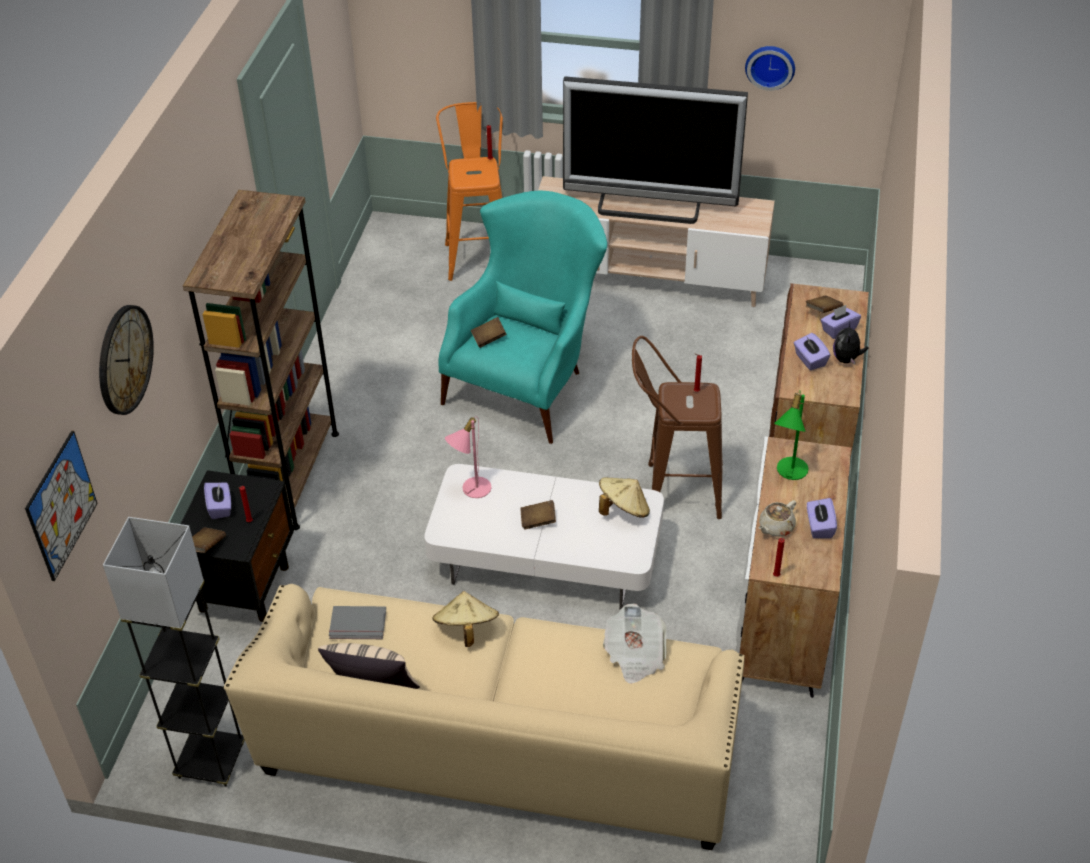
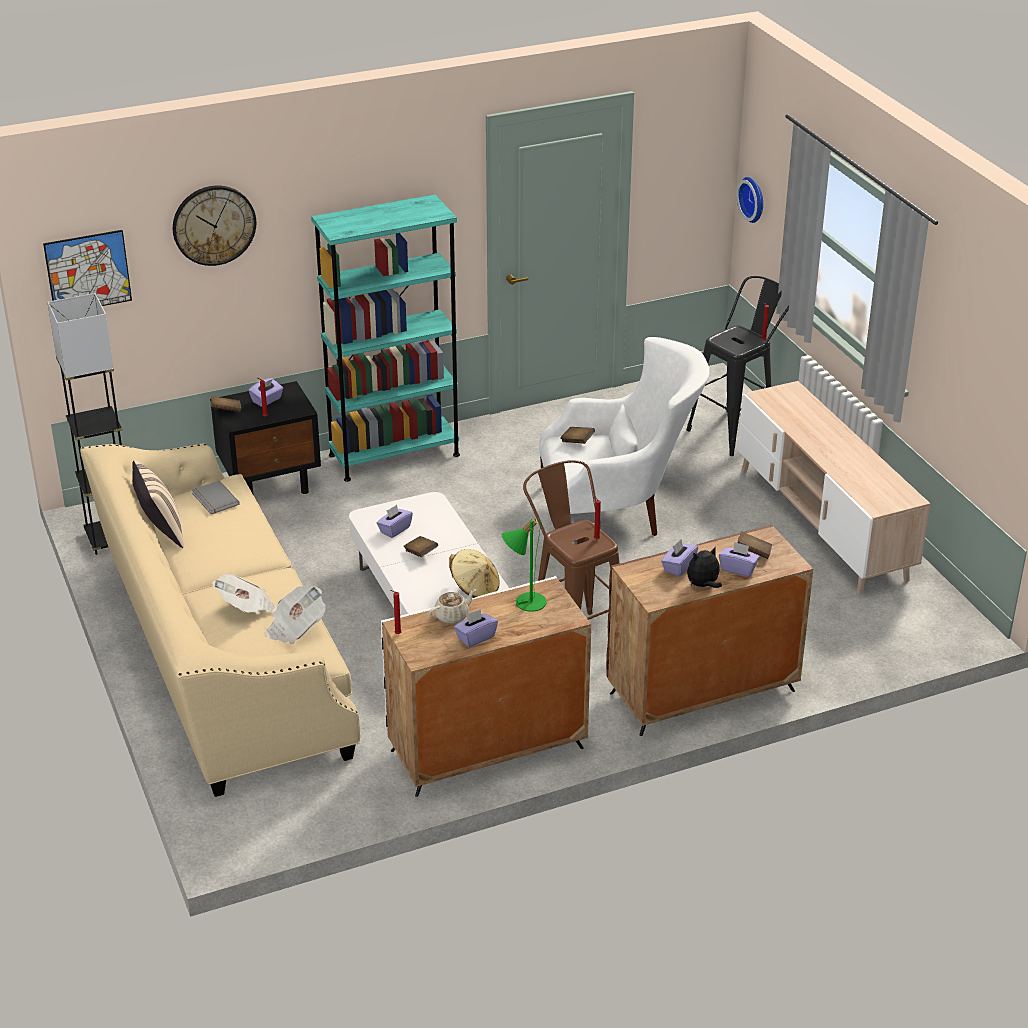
camera: 55 degrees right, 10 degrees down
brown bookcase [183,190,339,530] -> turquoise bookcase [311,194,460,482]
beige hat [432,591,499,647] -> none
orange stool [436,102,503,281] -> black stool [686,276,789,456]
turquoise armchair [438,190,607,444] -> white armchair [539,337,710,536]
pink table lamp [445,417,492,498] -> none
television [563,76,748,224] -> none
wall clock [745,46,795,91] -> wall clock moved to [736,177,763,223]
beige teapot [758,500,796,537] -> beige teapot turned 135 degrees clockwise [429,589,476,624]
none -> newspaper [212,574,276,614]
none -> purple tissue box [377,505,413,538]

